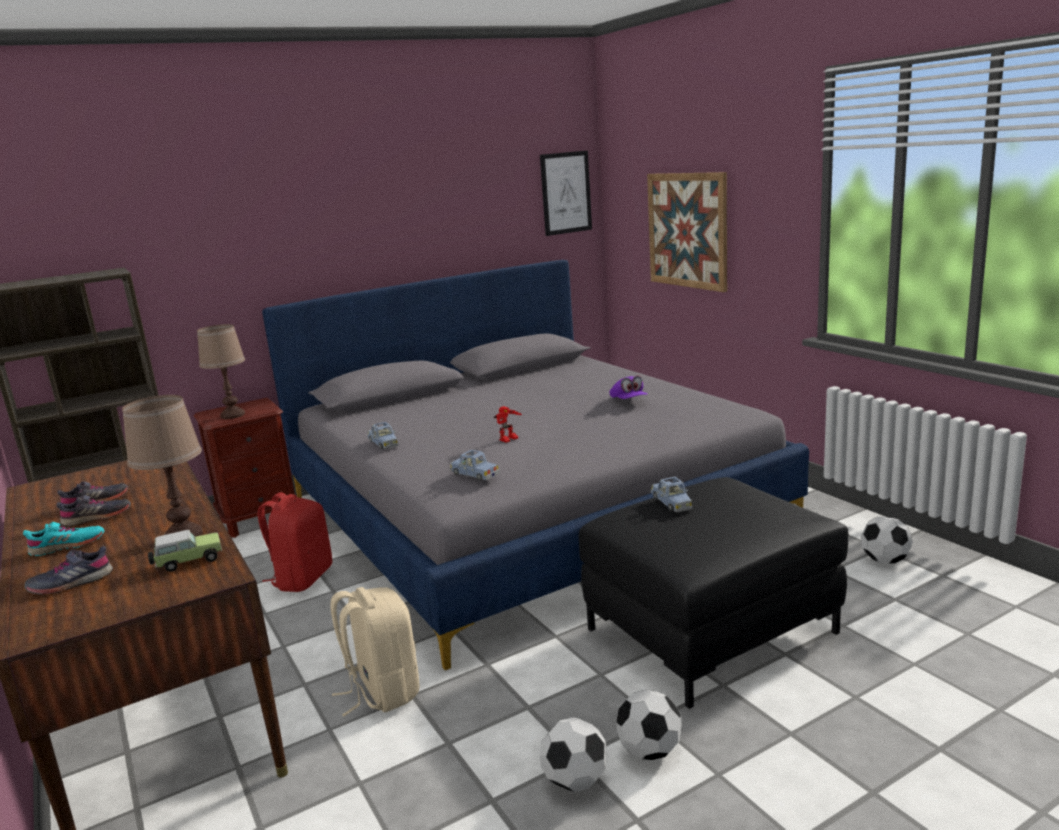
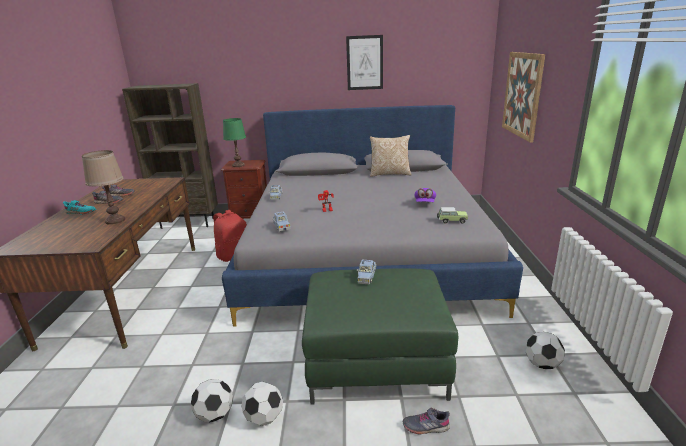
camera: 30 degrees right, 5 degrees up
grey shoe [25,546,113,595] -> grey shoe moved to [403,407,450,434]
toy car [148,530,222,572] -> toy car moved to [437,207,468,224]
brown table lamp [197,324,245,419] -> green table lamp [223,118,246,167]
beige backpack [330,587,419,717] -> none
picture [540,150,592,236] -> picture moved to [346,35,383,90]
black ottoman [579,477,849,709] -> green ottoman [302,268,458,404]
none -> pillow [370,135,412,177]

